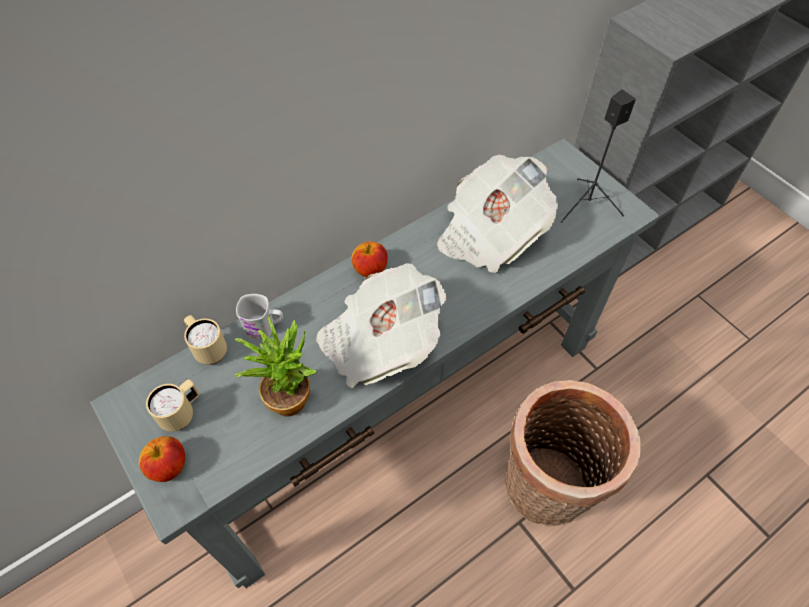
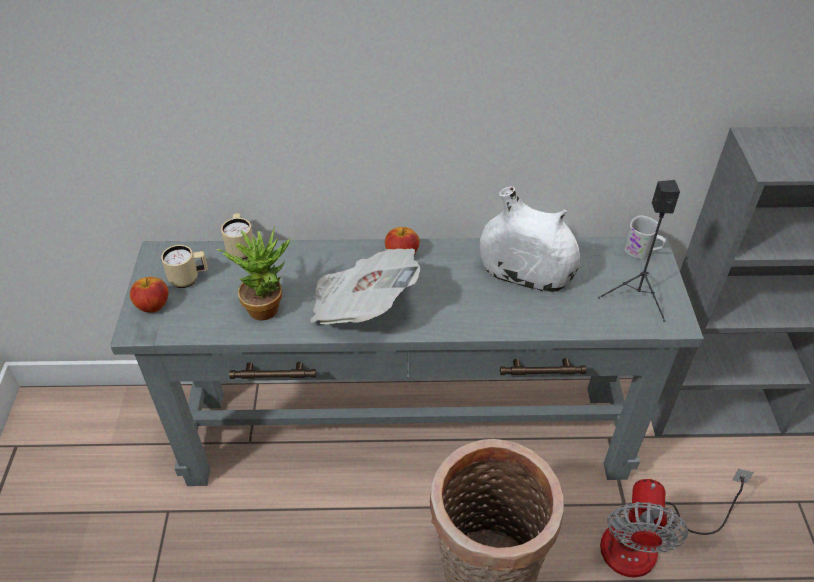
camera: 35 degrees right, 10 degrees down
white mug [236,294,283,340] -> white mug moved to [624,215,666,259]
newspaper [437,155,558,273] -> white vase [480,187,580,292]
none -> fan [600,469,754,578]

